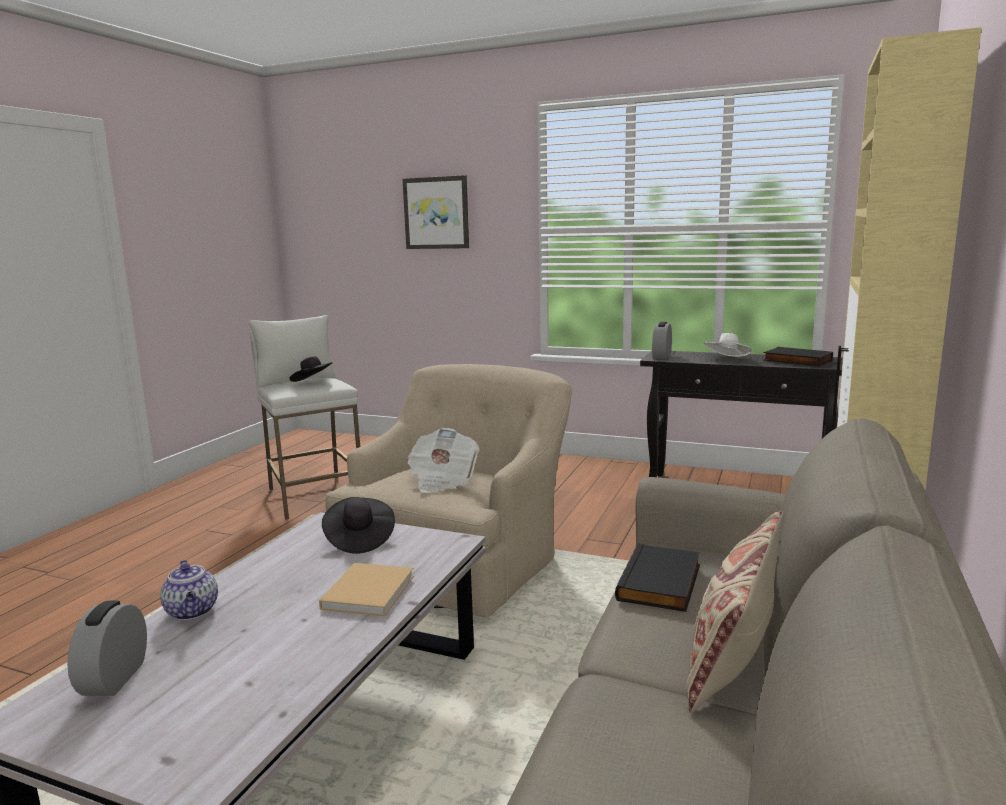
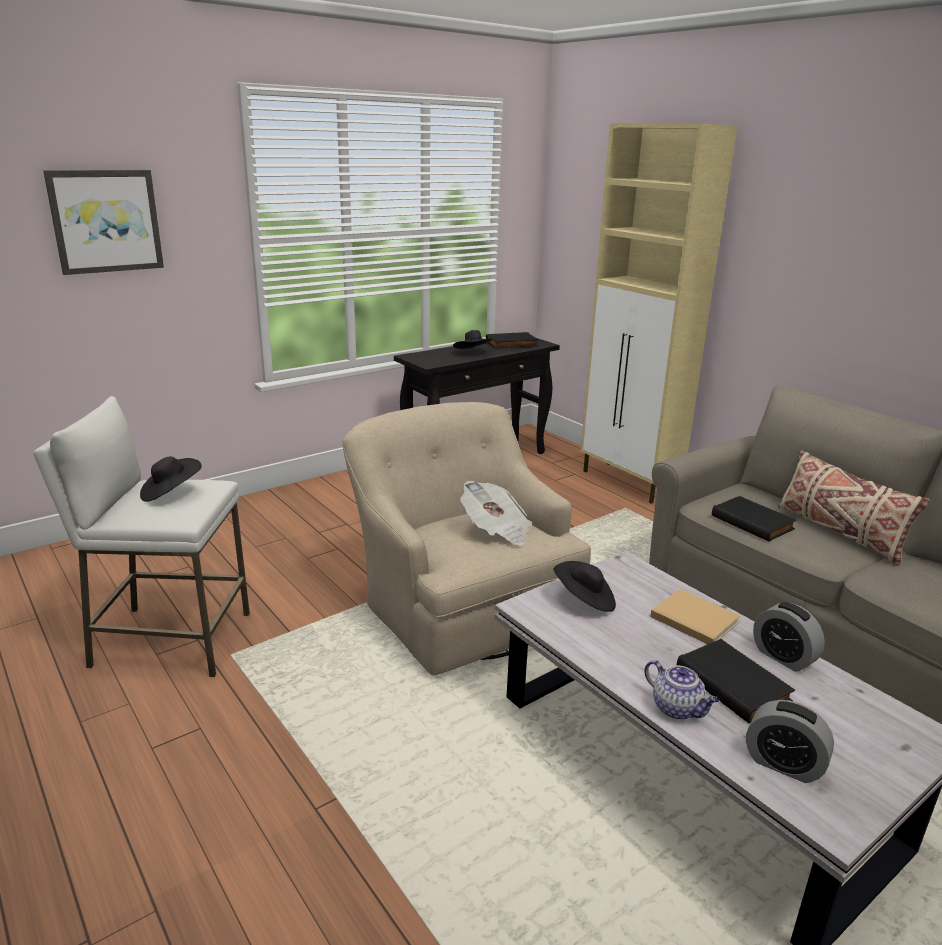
camera: 60 degrees left, 10 degrees up
teapot [160,560,218,620] -> teapot turned 45 degrees clockwise [644,660,720,720]
alarm clock [652,322,672,359] -> alarm clock moved to [753,602,825,672]
white hat [704,333,752,357] -> black hat [453,330,493,349]
none -> black book [677,639,795,724]

